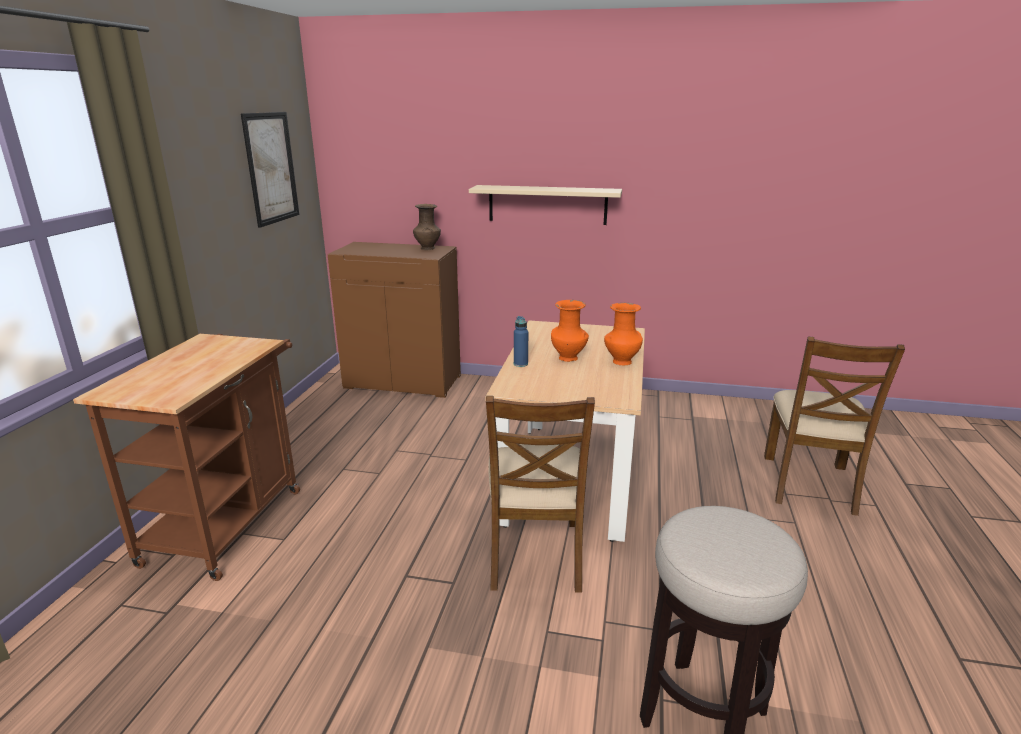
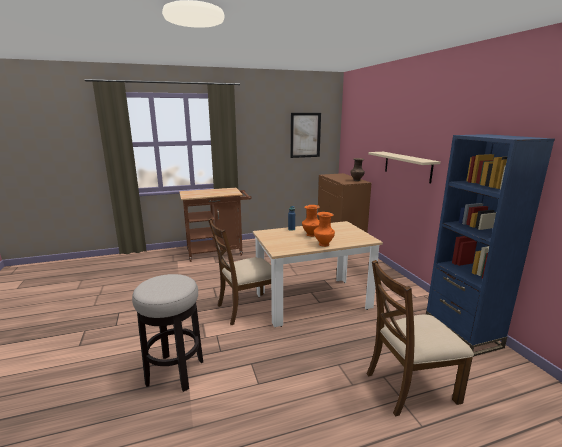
camera: 60 degrees right, 5 degrees down
none -> blue bookcase [426,134,555,357]

